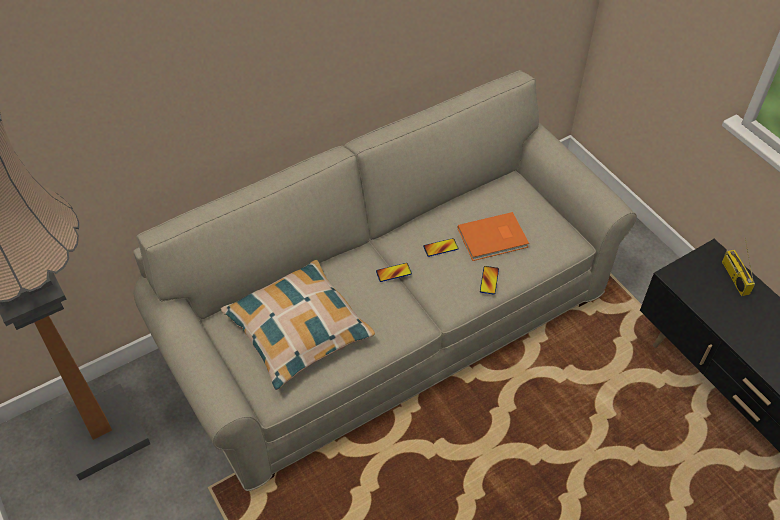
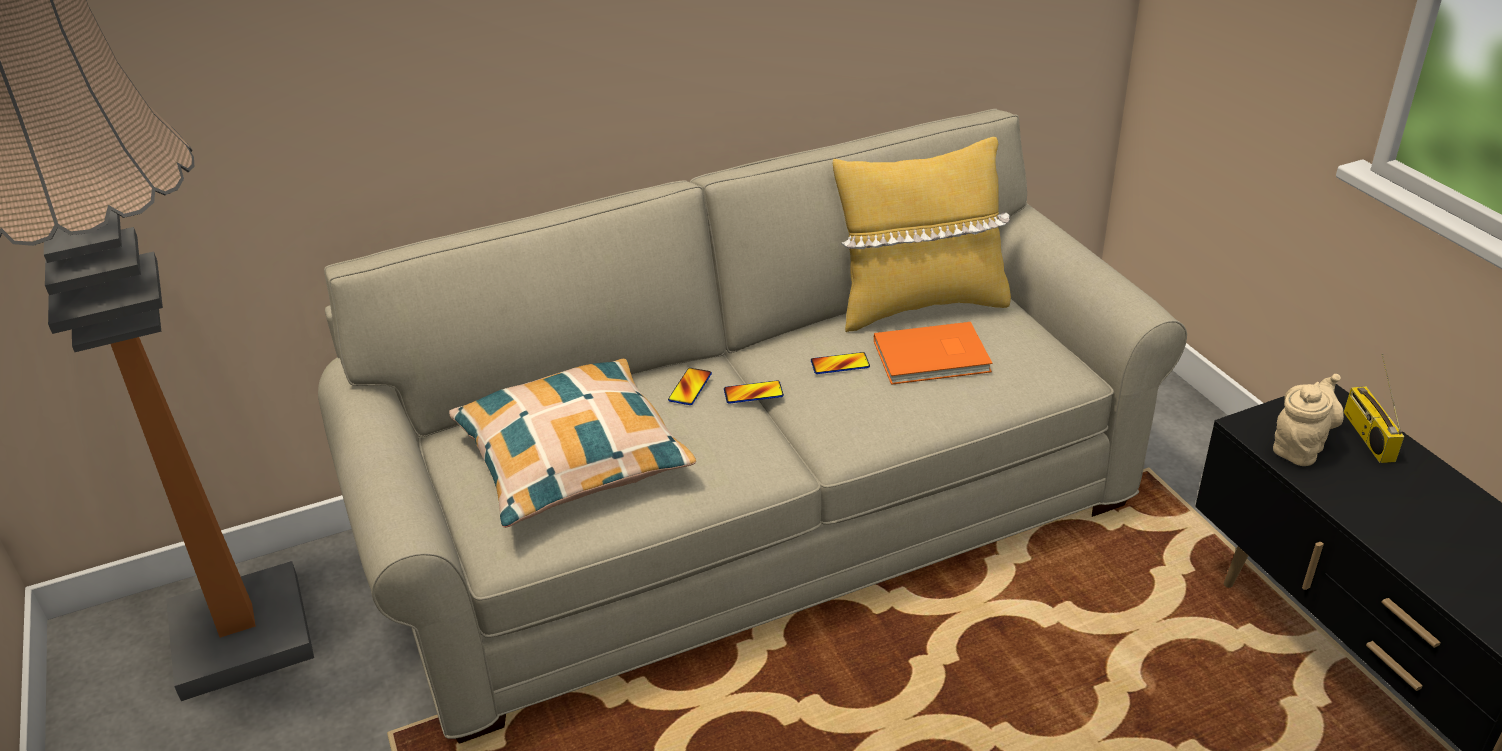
camera: 10 degrees right, 15 degrees down
phone [480,266,499,295] -> phone moved to [668,368,712,405]
none -> yellow pillow [833,137,1011,332]
none -> beige teapot [1273,374,1344,466]

